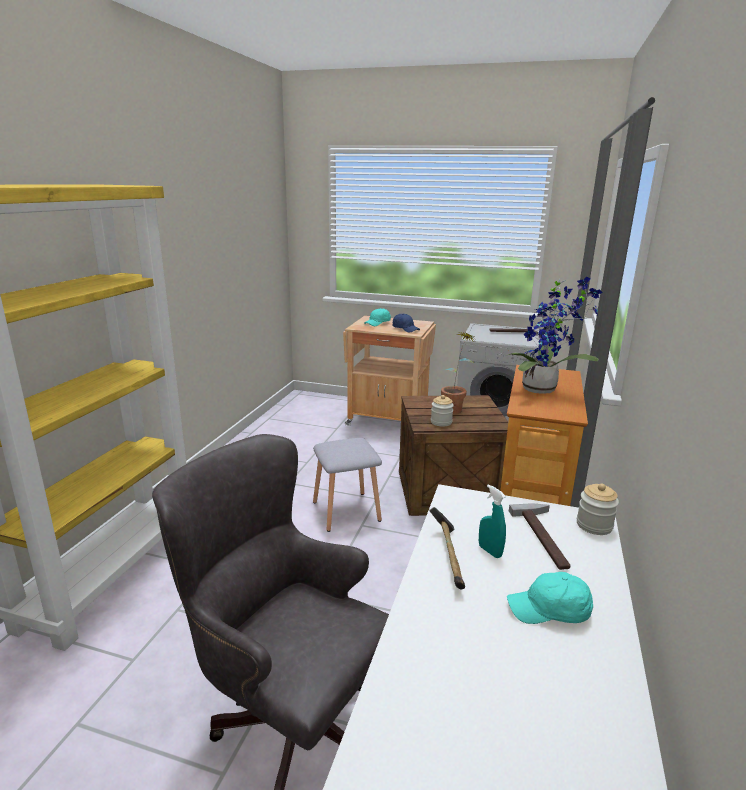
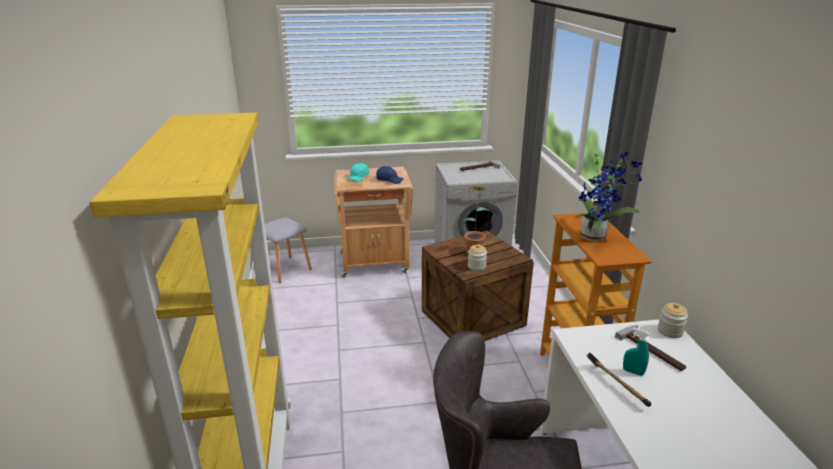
camera: 25 degrees left, 5 degrees up
grey stool [313,438,382,532] -> grey stool moved to [265,217,312,283]
turquoise cap [507,572,593,624] -> none

